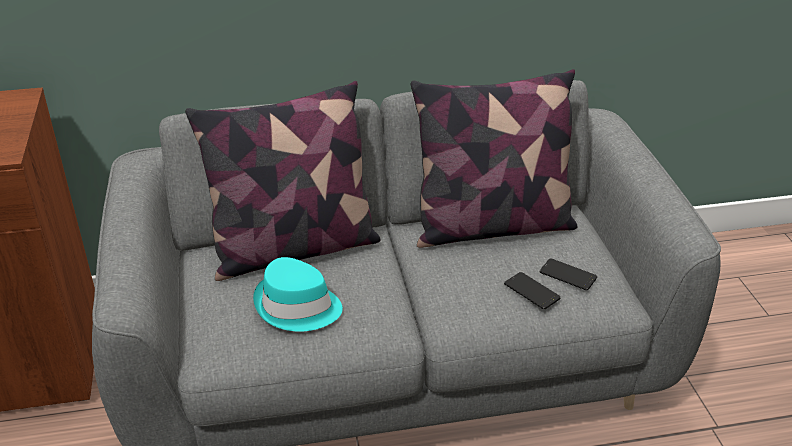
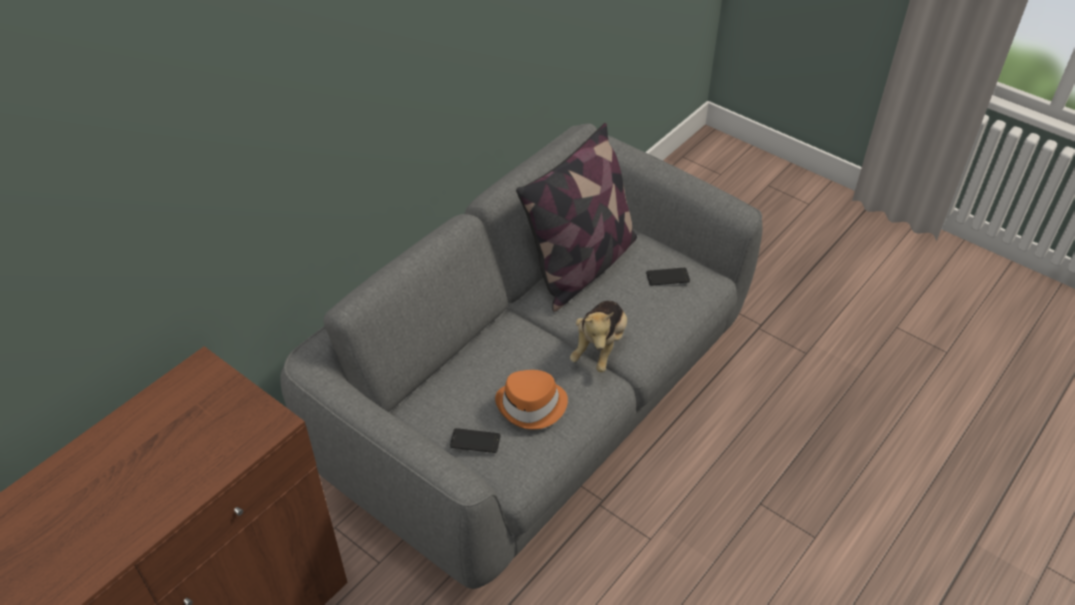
camera: 40 degrees left, 10 degrees up
pillow [185,81,381,281] -> none
turquoise hat [253,257,343,332] -> orange hat [495,370,568,429]
phone [504,272,561,310] -> phone moved to [450,428,501,453]
none -> plush toy [570,301,627,372]

